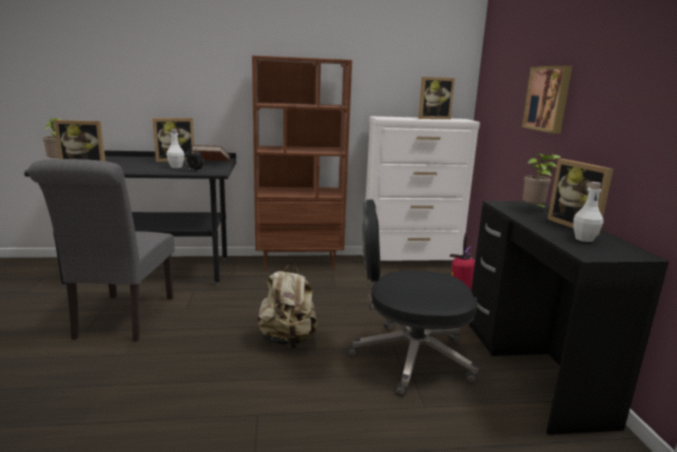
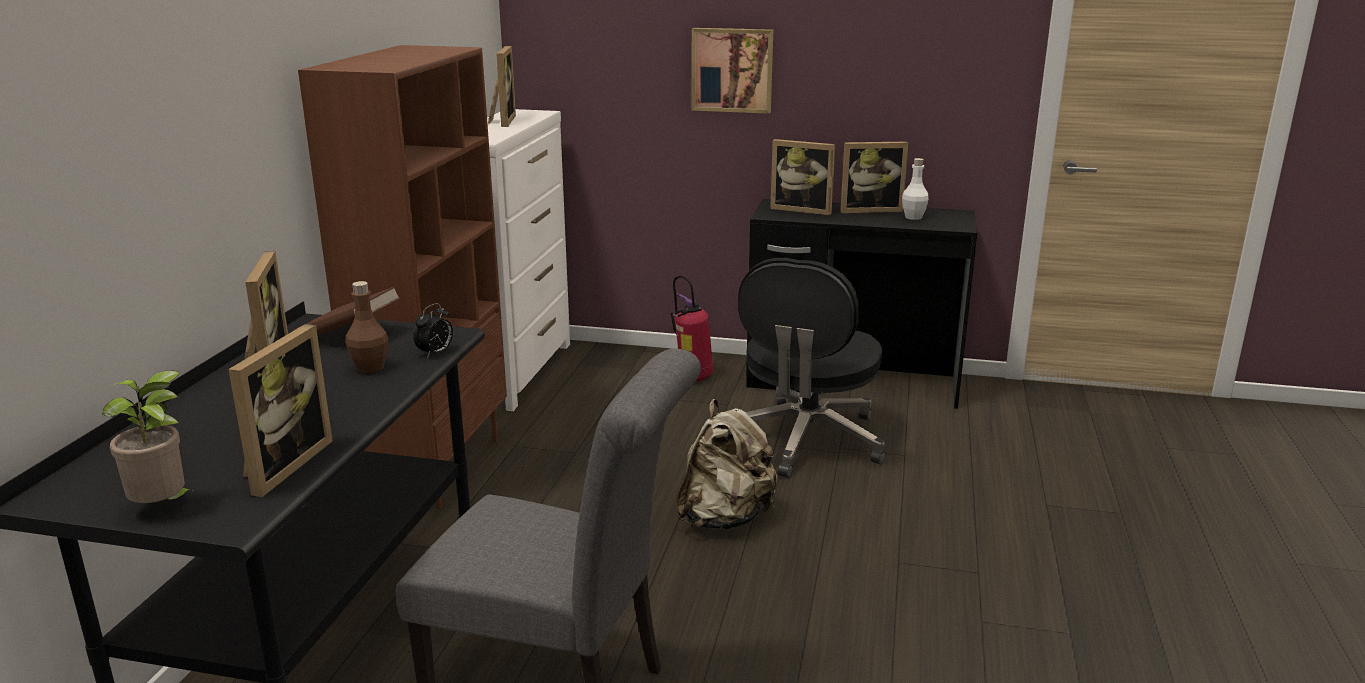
camera: 70 degrees left, 5 degrees up
white bottle [166,129,185,168] -> brown bottle [345,281,388,374]
potted plant [523,153,562,209] -> picture frame [770,139,835,215]

